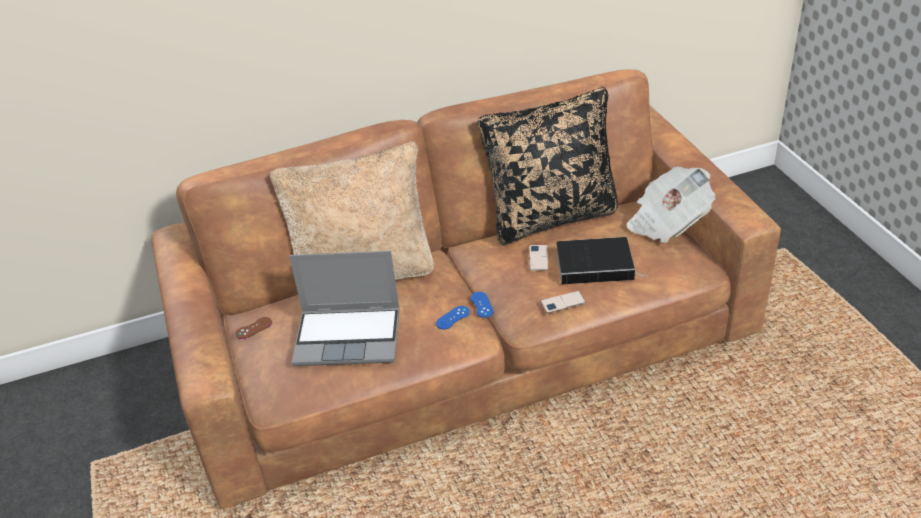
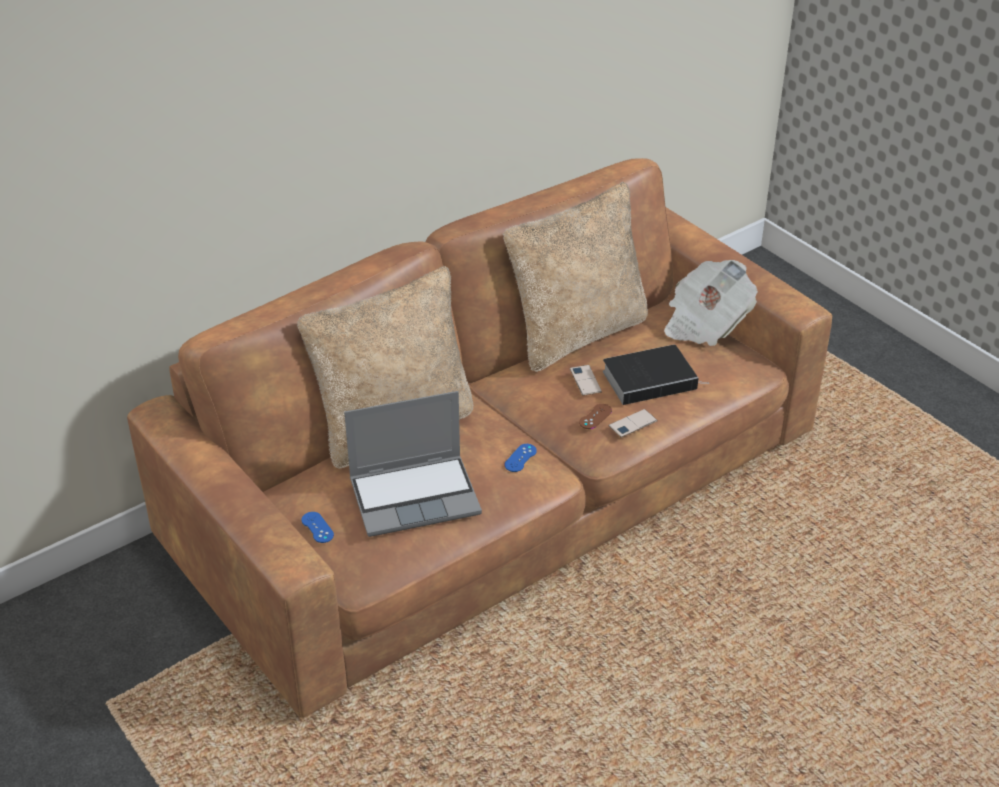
camera: 20 degrees left, 0 degrees up
brown game controller [235,317,272,339] -> brown game controller moved to [579,404,612,429]
blue game controller [471,292,494,318] -> blue game controller moved to [302,512,334,543]
black pillow [477,87,618,245] -> beige pillow [503,182,648,372]

